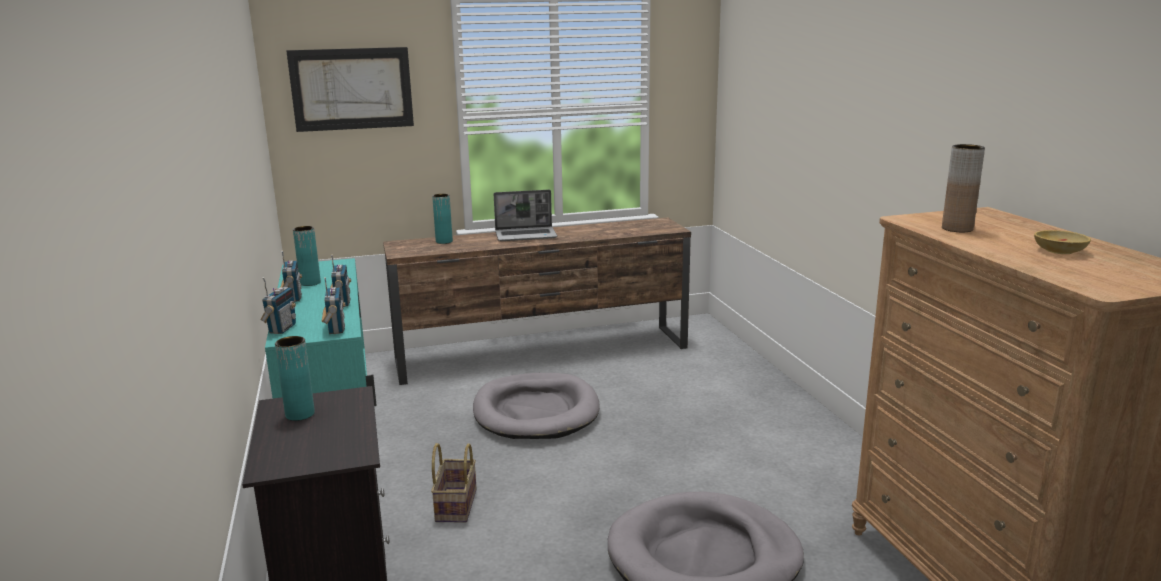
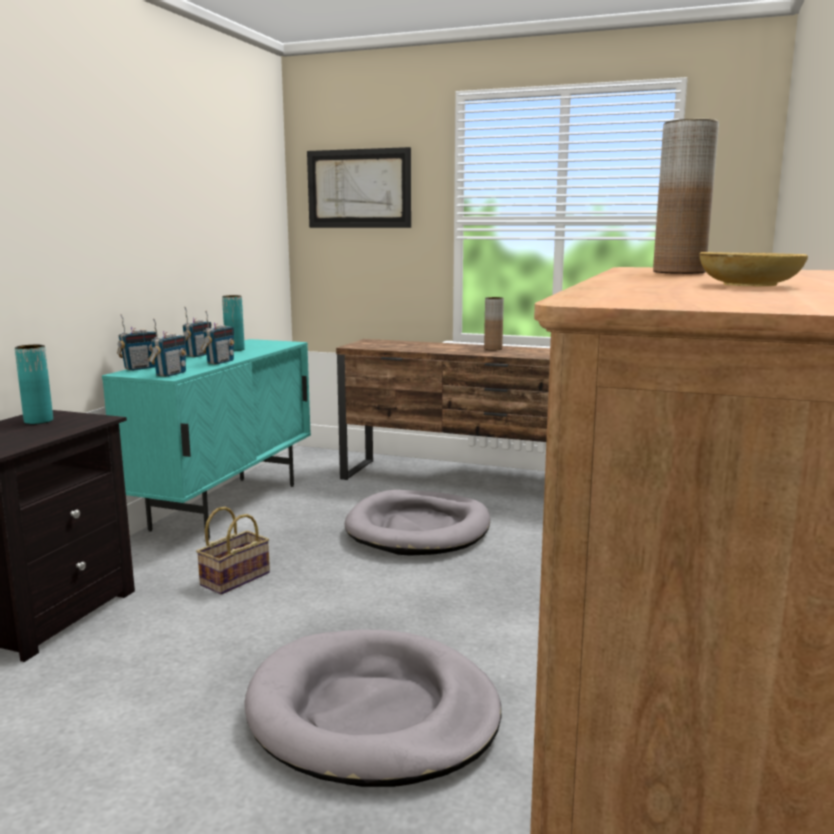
camera: 35 degrees right, 5 degrees down
turquoise vase [432,194,453,244] -> none
laptop [494,190,557,241] -> brown vase [484,297,504,351]

